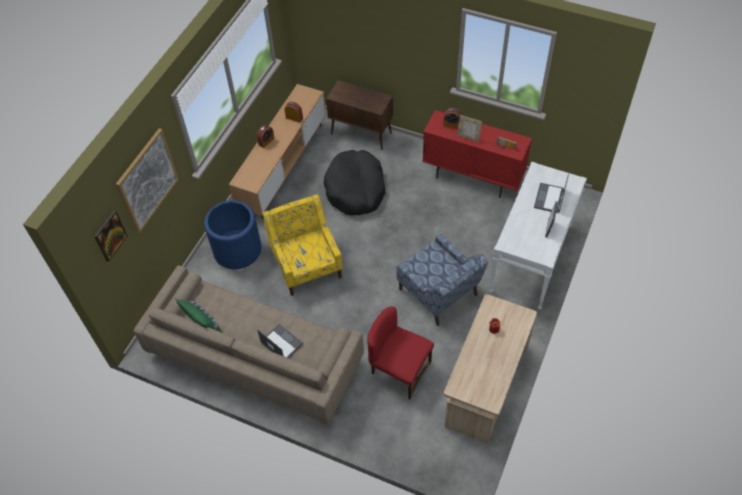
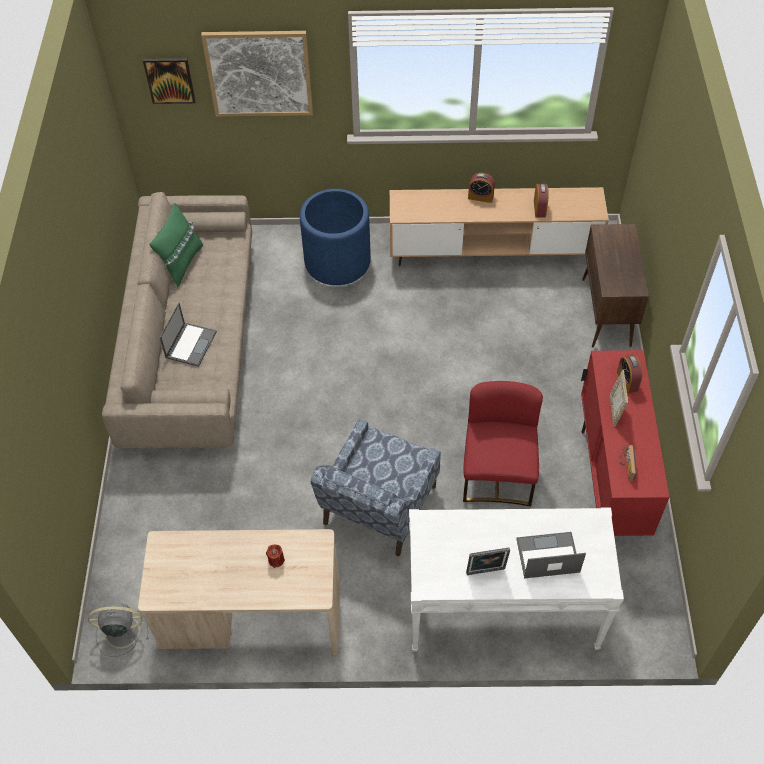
camera: 65 degrees right, 0 degrees up
yellow armchair [263,194,343,296] -> none
black dog bed [324,150,385,216] -> none
red chair [367,306,434,400] -> red chair moved to [463,381,543,506]
none -> grey fan [88,603,149,657]

